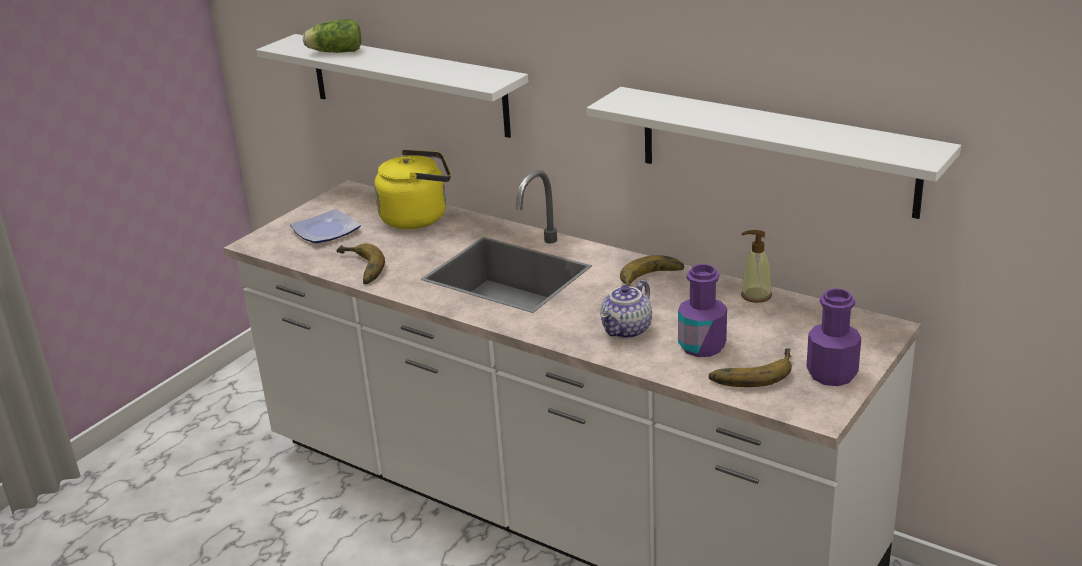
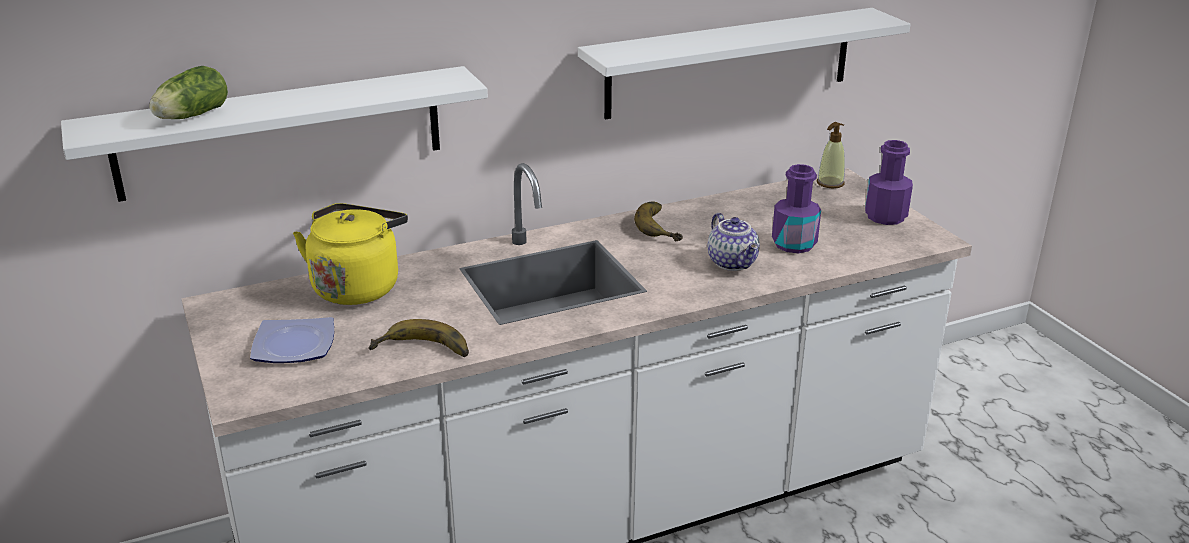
camera: 60 degrees left, 0 degrees up
banana [708,348,792,387] -> none
soap dispenser [741,230,772,303] -> soap dispenser moved to [817,122,845,188]

